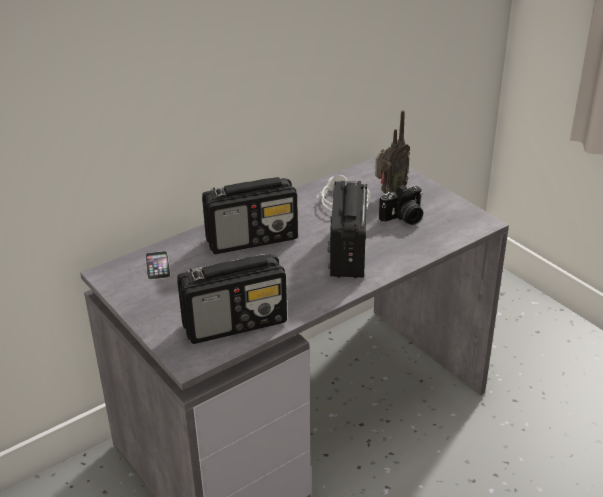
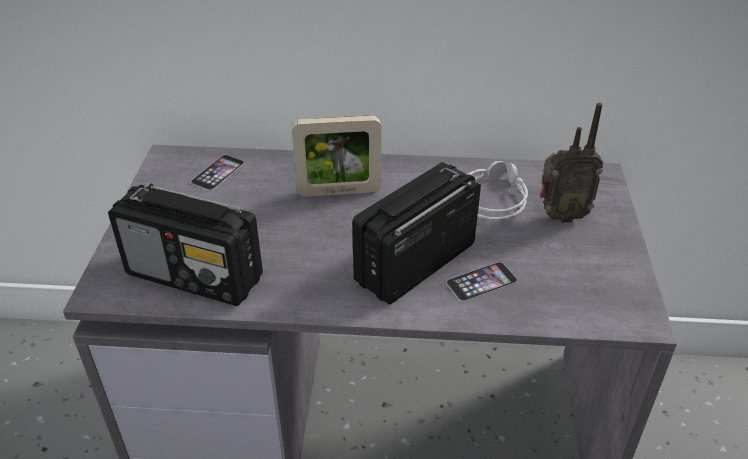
camera: 40 degrees right, 5 degrees up
radio [202,177,298,254] -> picture frame [292,115,382,197]
camera [379,185,423,225] -> none
none -> phone [446,262,517,301]

